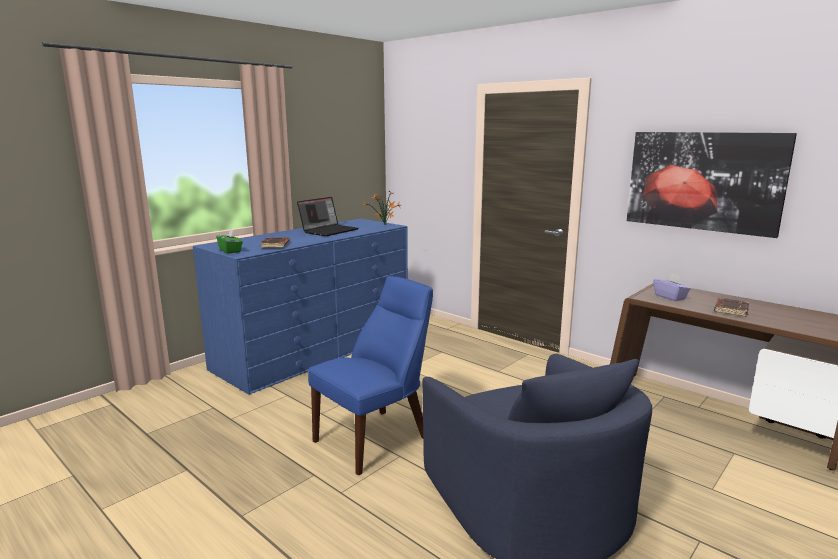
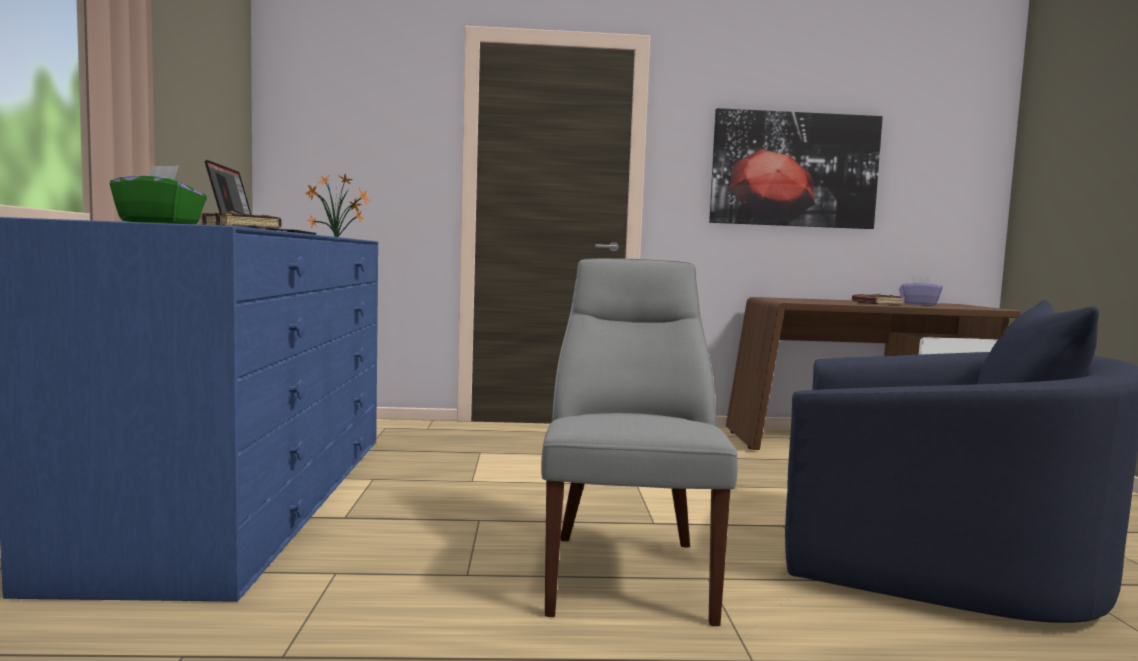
camera: 45 degrees left, 10 degrees down
blue chair [308,276,433,475] -> grey chair [541,258,738,626]
purple tissue box [653,273,690,301] -> purple tissue box moved to [899,276,943,305]

